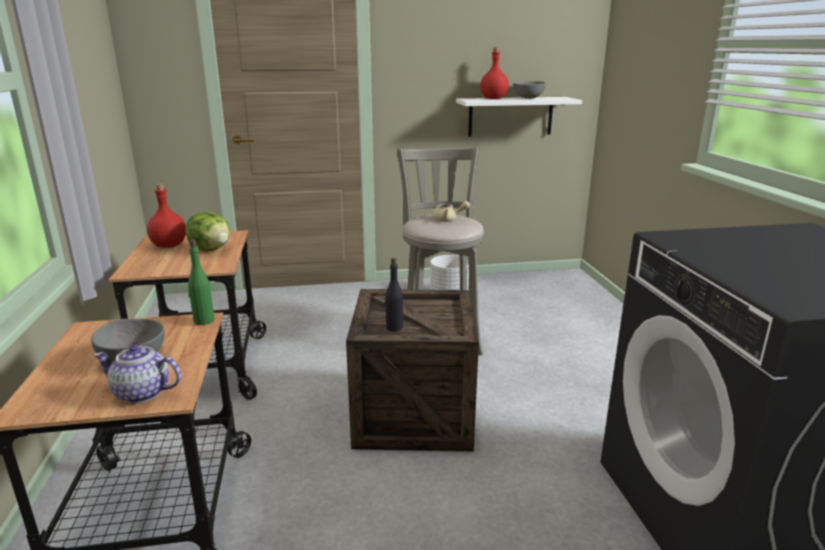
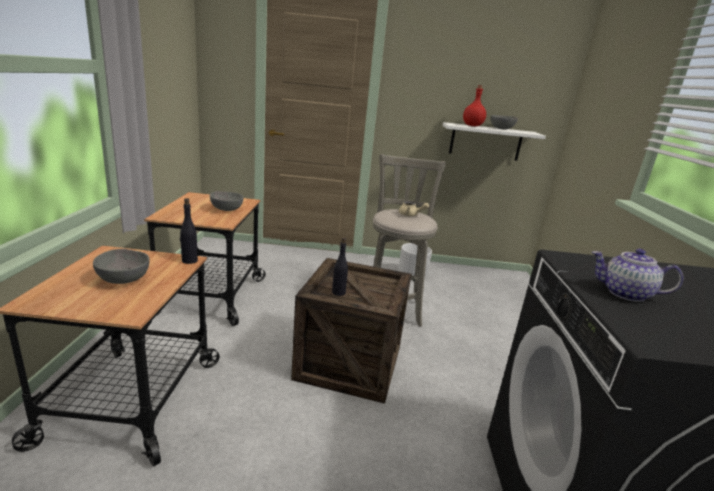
camera: 10 degrees right, 0 degrees up
teapot [94,344,181,403] -> teapot moved to [592,249,683,302]
red bottle [147,184,186,248] -> none
lettuce [186,212,230,252] -> grey bowl [210,191,243,211]
green bottle [188,239,215,325] -> black bottle [180,198,198,264]

